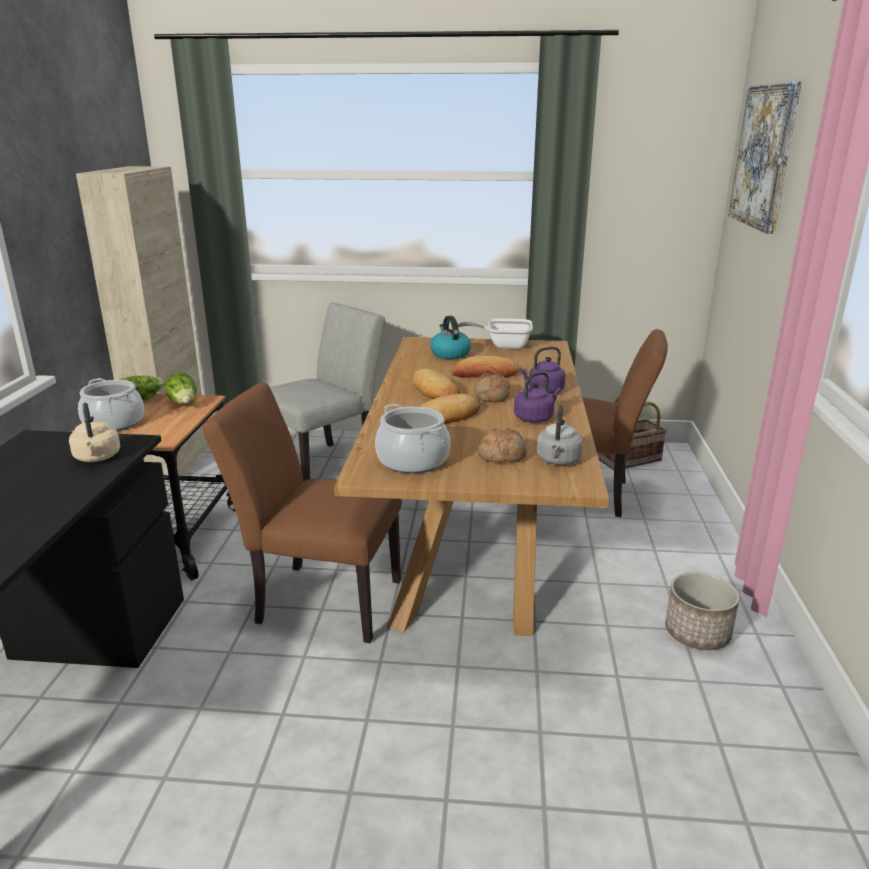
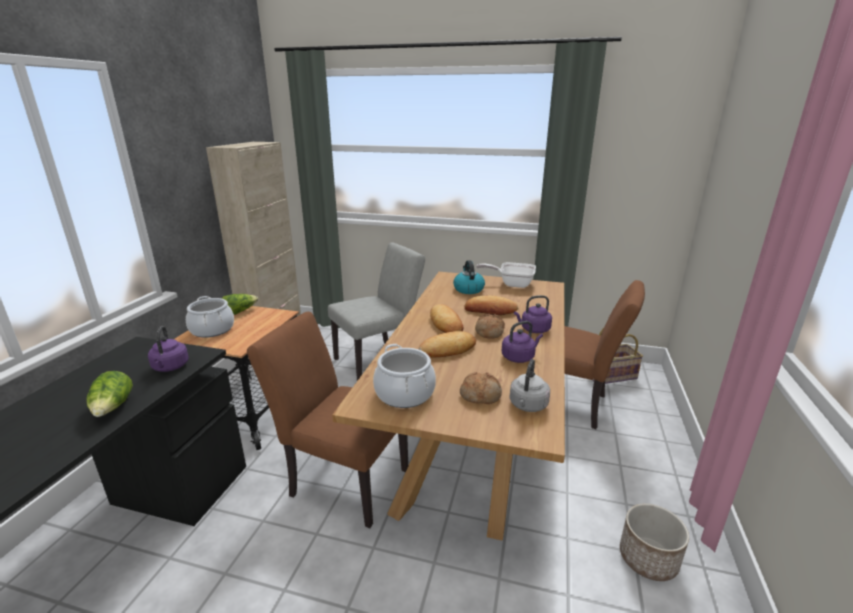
camera: 10 degrees right, 0 degrees up
beige kettle [69,403,120,462] -> purple kettle [148,326,189,372]
lettuce [164,372,197,404] -> lettuce moved to [86,371,133,417]
picture [728,82,802,234] -> none

